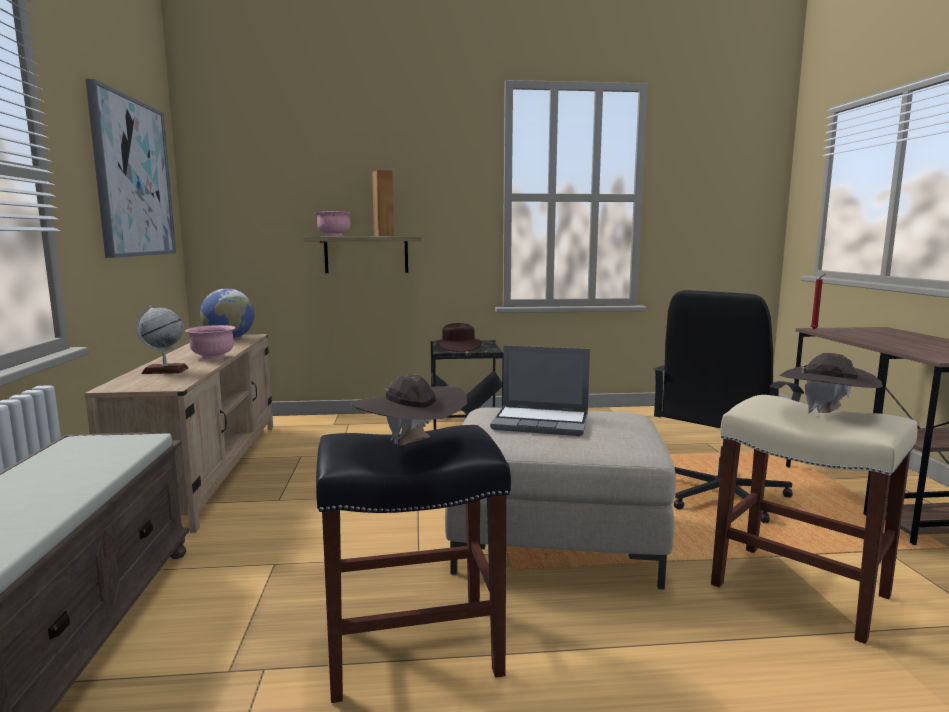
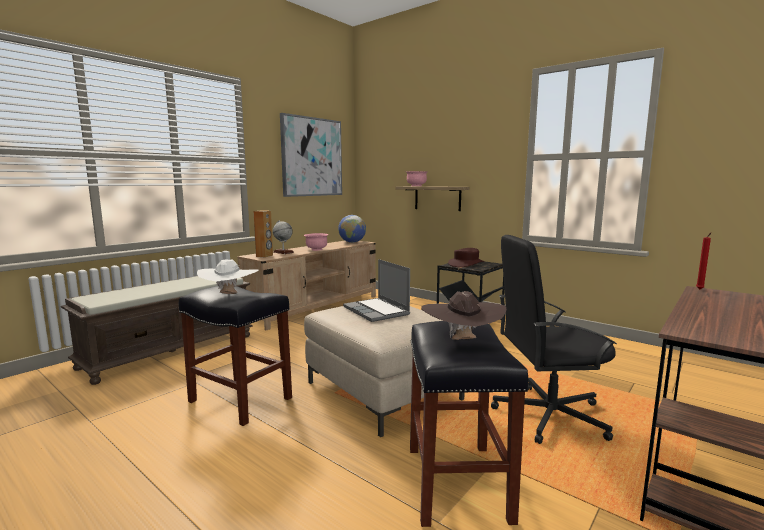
camera: 45 degrees right, 0 degrees up
brown hat [351,374,467,445] -> white hat [197,259,259,294]
brown speaker [372,170,394,236] -> brown speaker moved to [254,210,273,258]
beige stool [711,395,918,644] -> black stool [410,321,528,527]

